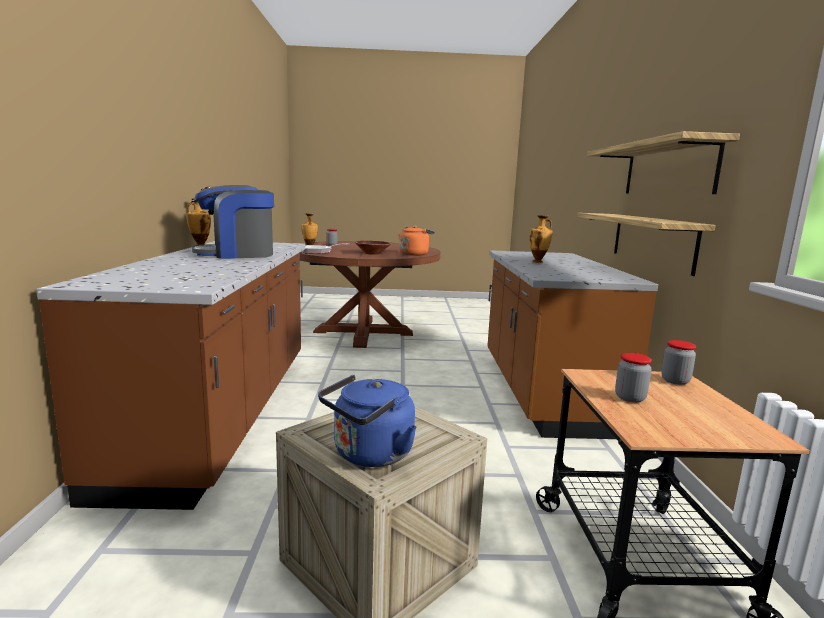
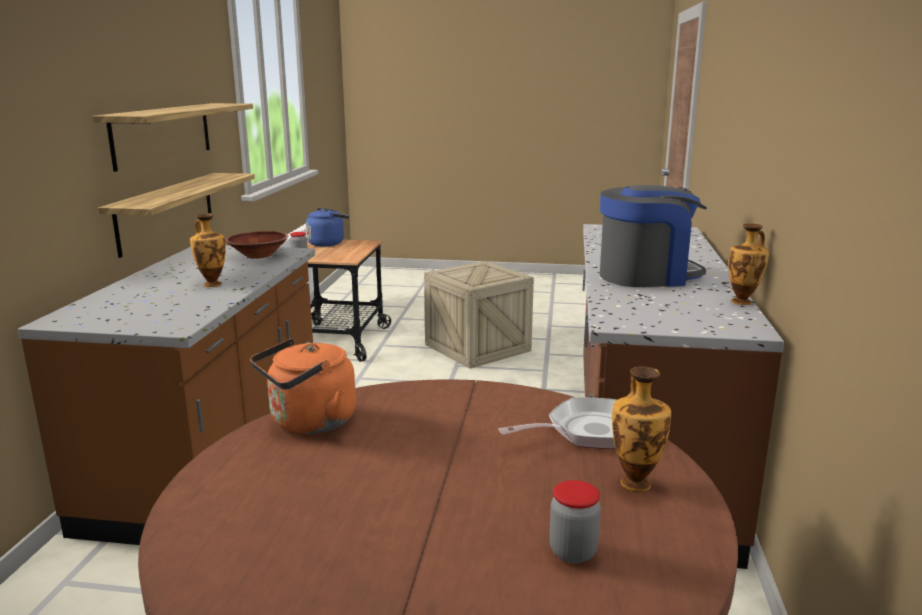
camera: 170 degrees left, 5 degrees up
blue kettle [318,374,416,467] -> blue kettle moved to [306,208,349,246]
brown bowl [355,240,391,255] -> brown bowl moved to [225,231,289,259]
jar [615,353,652,403] -> none

